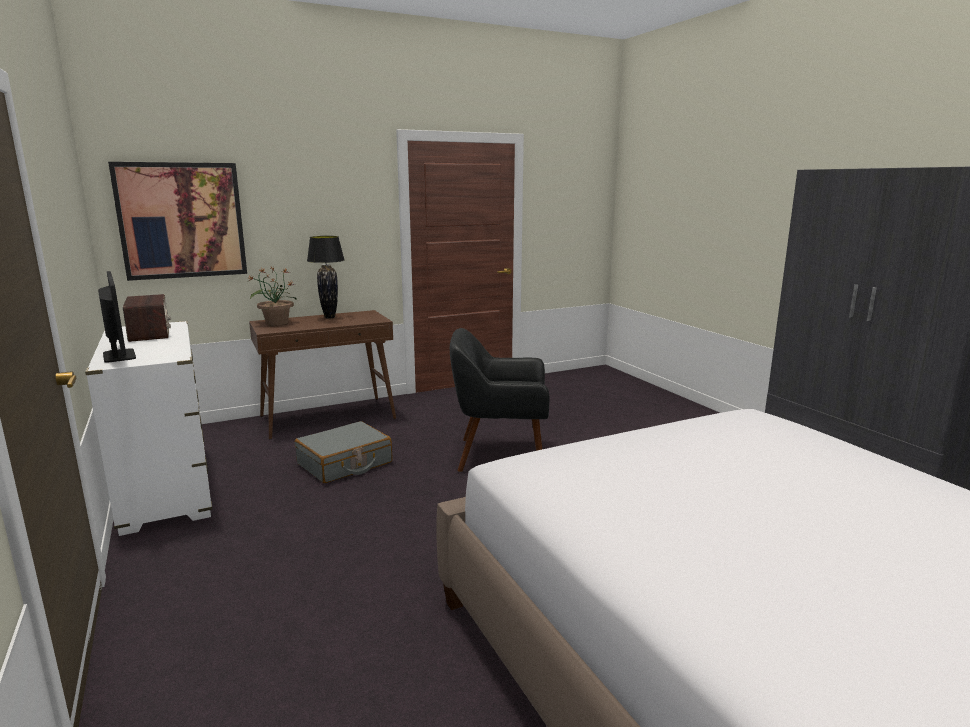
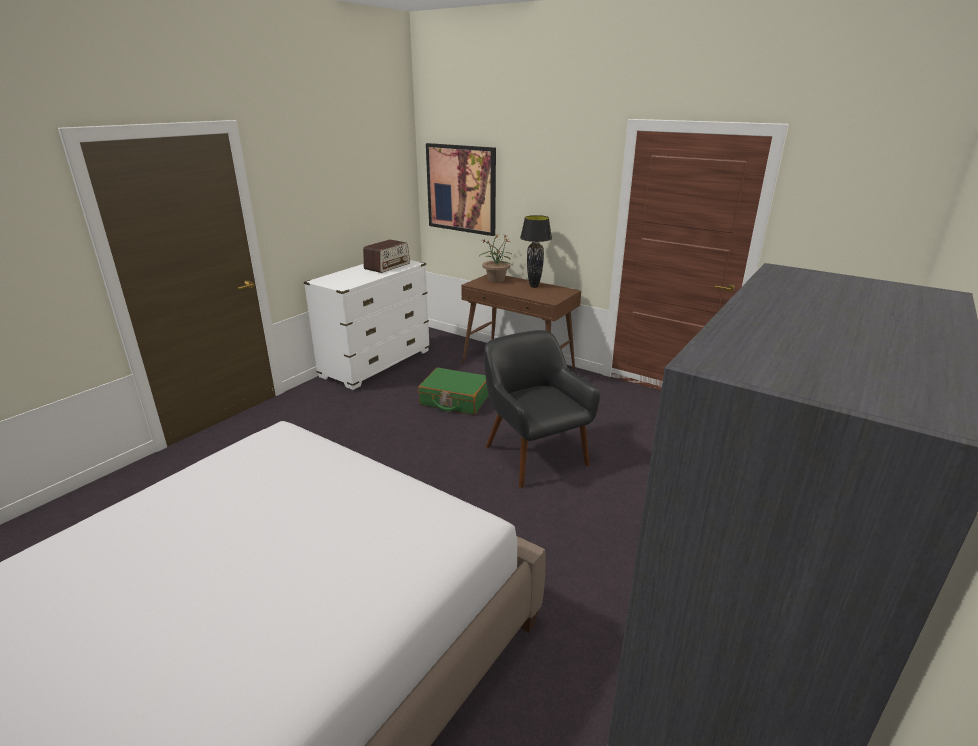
camera: 60 degrees right, 10 degrees up
monitor [98,271,136,363] -> none
grey suitcase [295,421,392,483] -> green suitcase [418,368,489,415]

